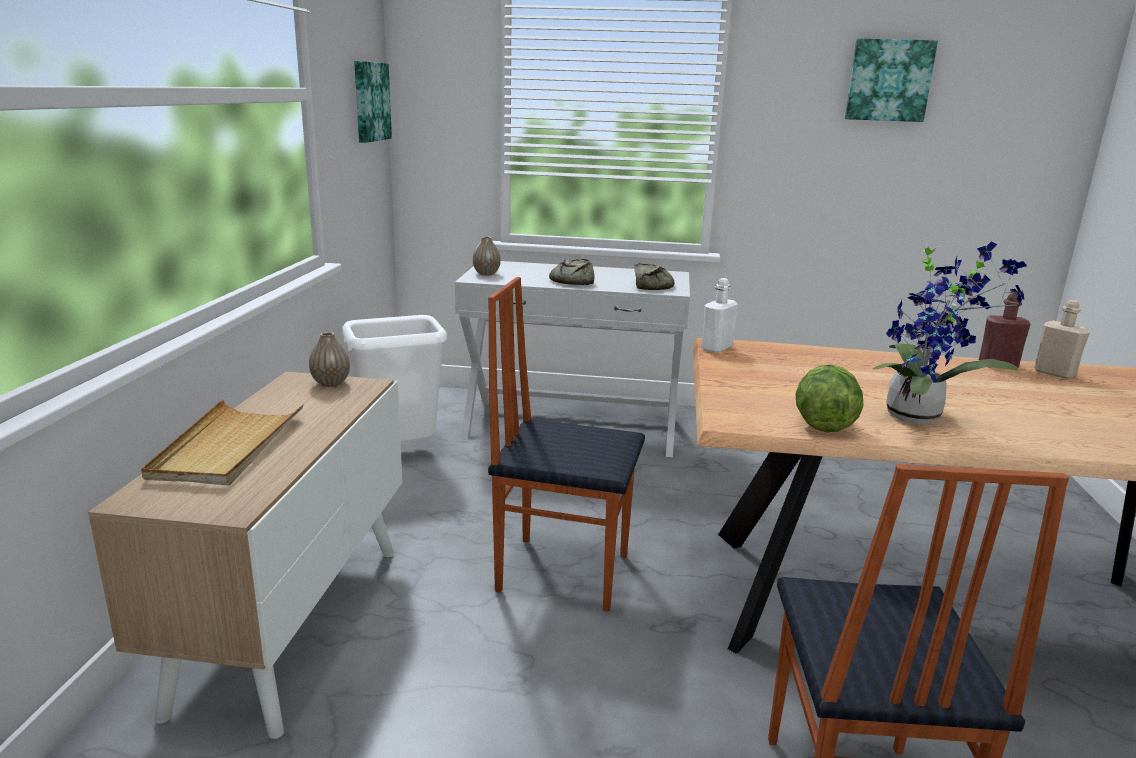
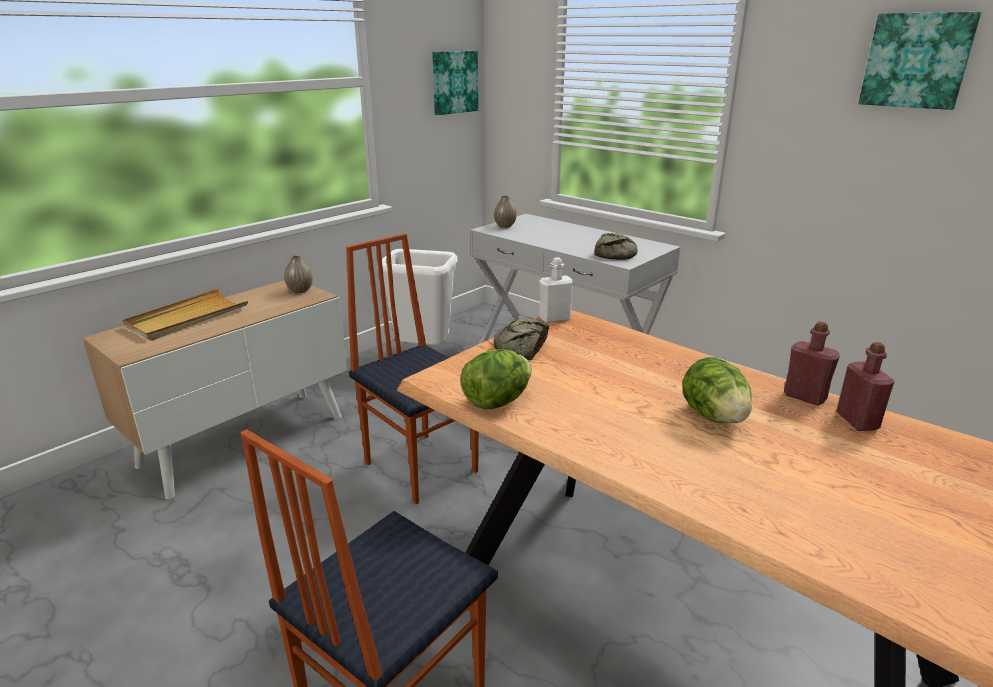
camera: 35 degrees right, 5 degrees up
bread [549,259,594,285] -> bread moved to [494,318,549,360]
potted plant [872,241,1027,424] -> none
beige bottle [1034,300,1090,379] -> red bottle [836,342,895,431]
none -> lettuce [682,357,752,423]

